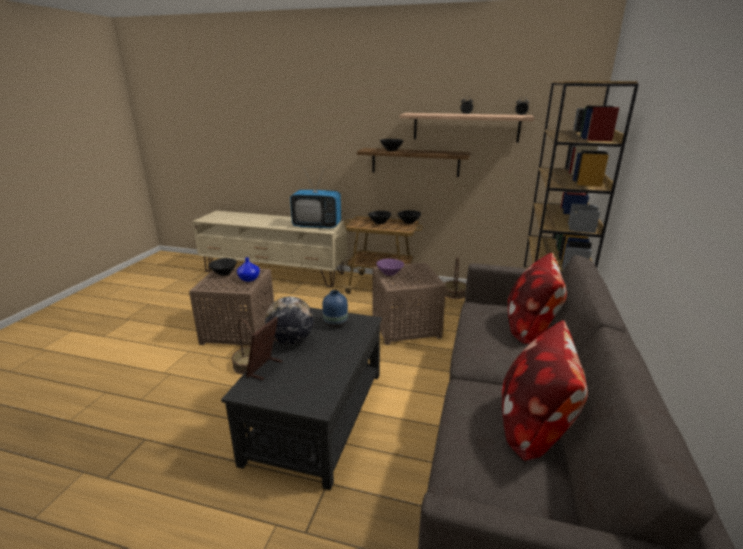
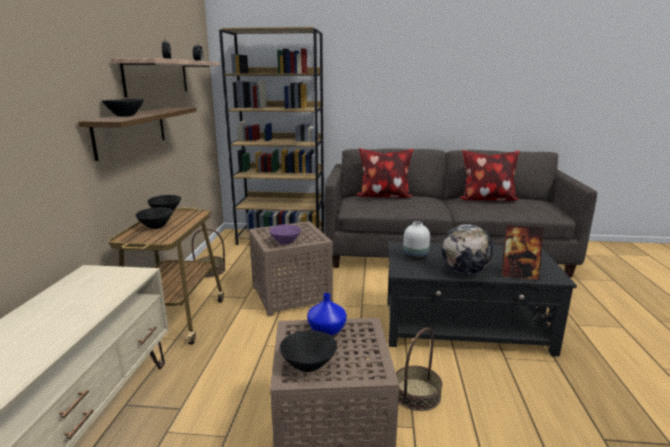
camera: 100 degrees left, 5 degrees down
television [290,169,341,229] -> none
blue vase [322,290,348,327] -> white vase [403,221,430,260]

